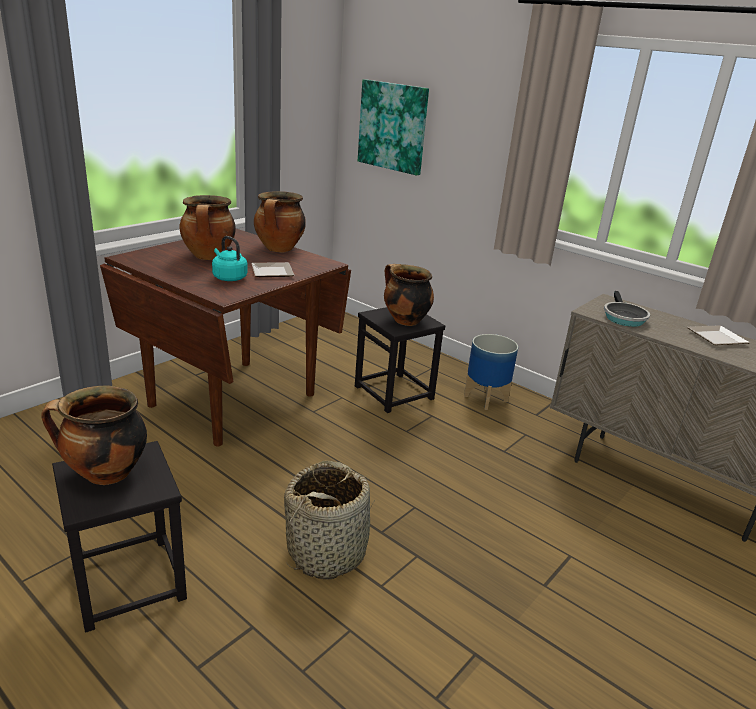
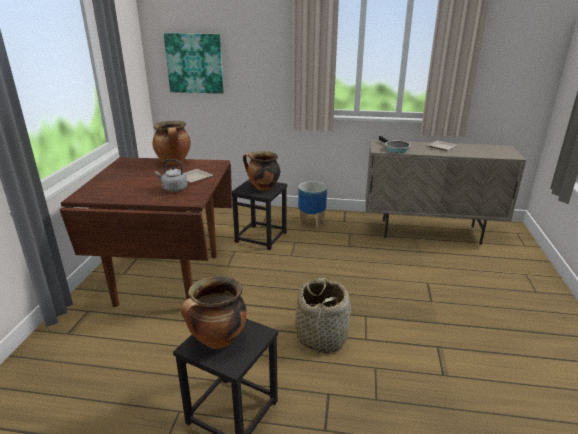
camera: 30 degrees left, 0 degrees up
cooking pot [180,195,236,260] -> none
turquoise kettle [212,236,248,281] -> grey kettle [155,159,188,192]

